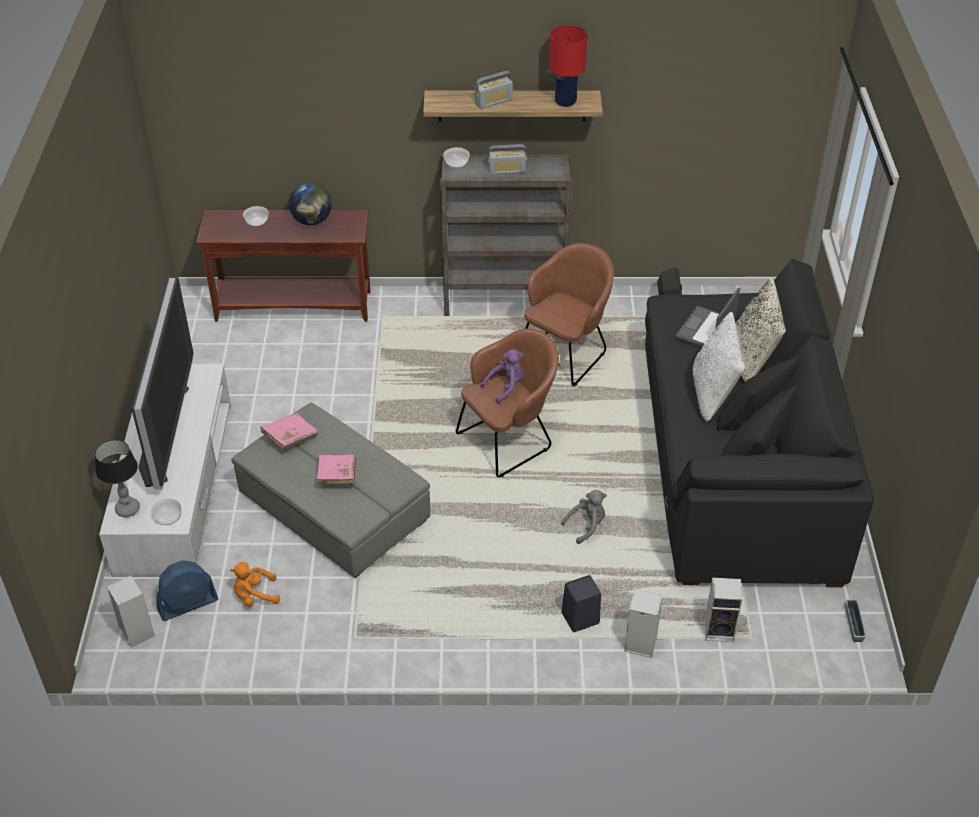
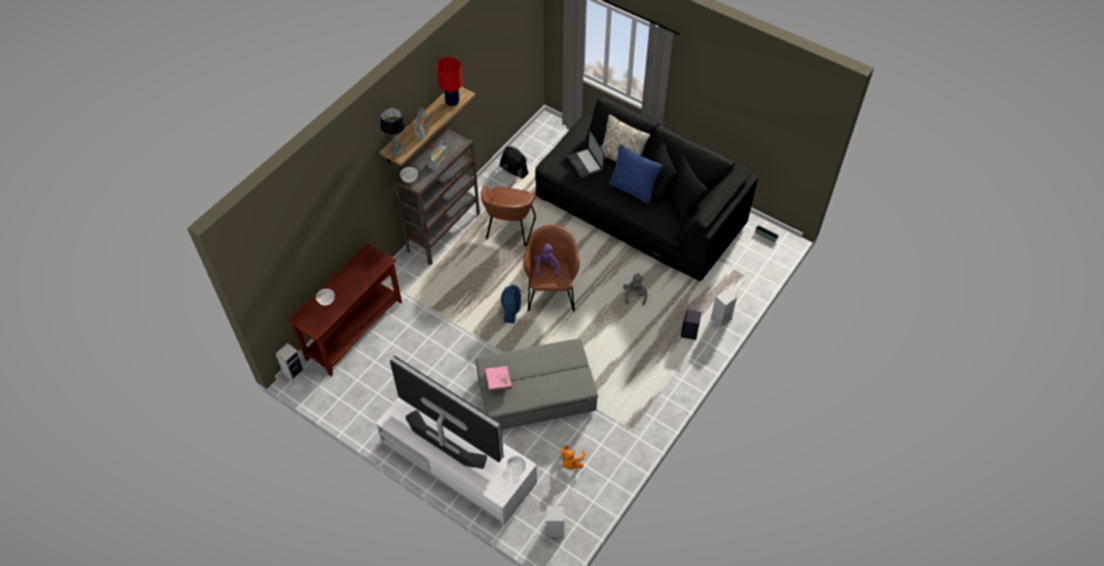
camera: 55 degrees left, 10 degrees up
table lamp [95,440,140,517] -> table lamp moved to [380,108,406,156]
blue fan [156,560,218,621] -> blue fan moved to [501,285,521,323]
globe [289,182,332,225] -> none
pink book [317,454,356,484] -> none
brown armchair [524,243,614,386] -> brown armchair turned 150 degrees counterclockwise [481,185,536,247]
white pillow [693,312,745,422] -> blue pillow [610,144,663,203]
speaker [705,577,743,642] -> speaker moved to [275,343,306,382]

